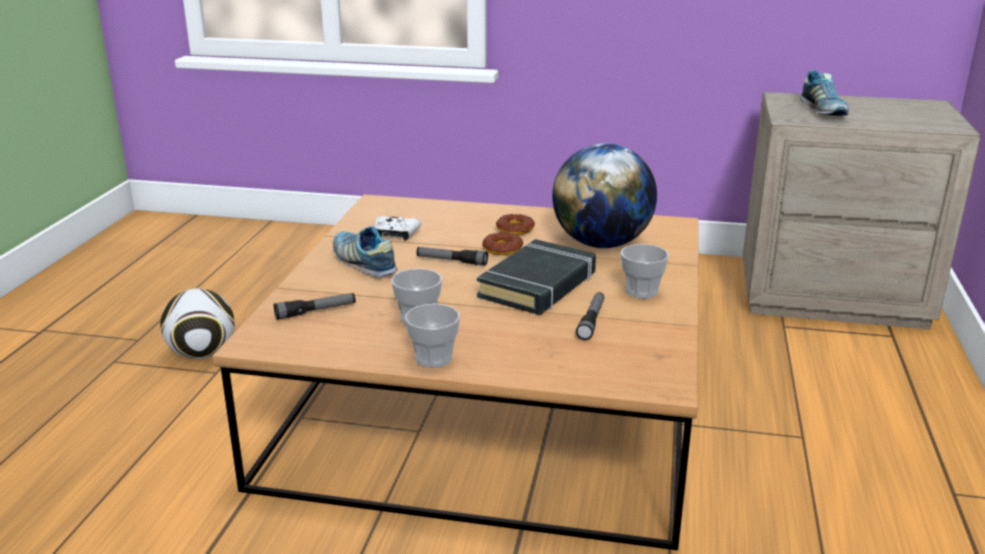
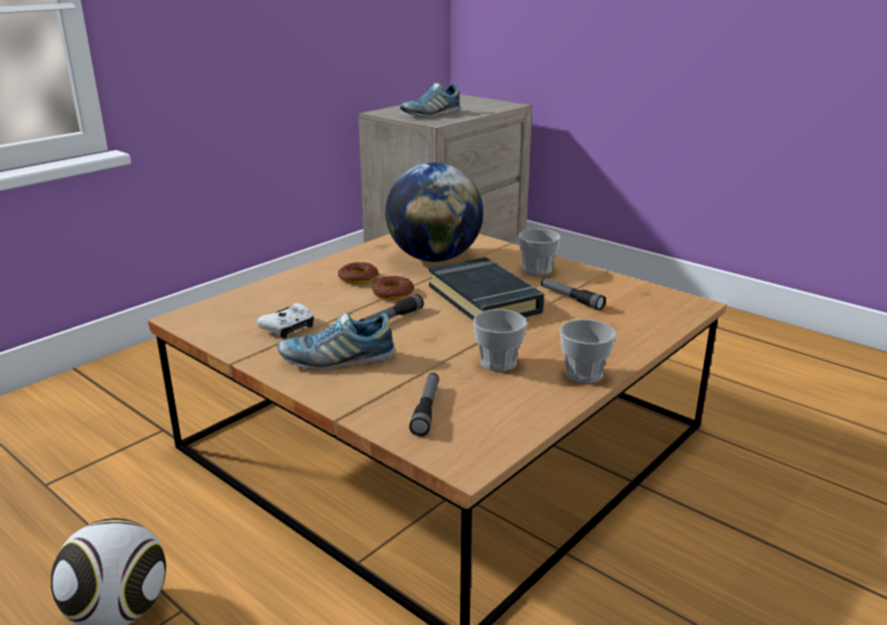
camera: 60 degrees left, 0 degrees up
shoe [800,70,849,116] -> shoe turned 120 degrees clockwise [400,83,461,117]

